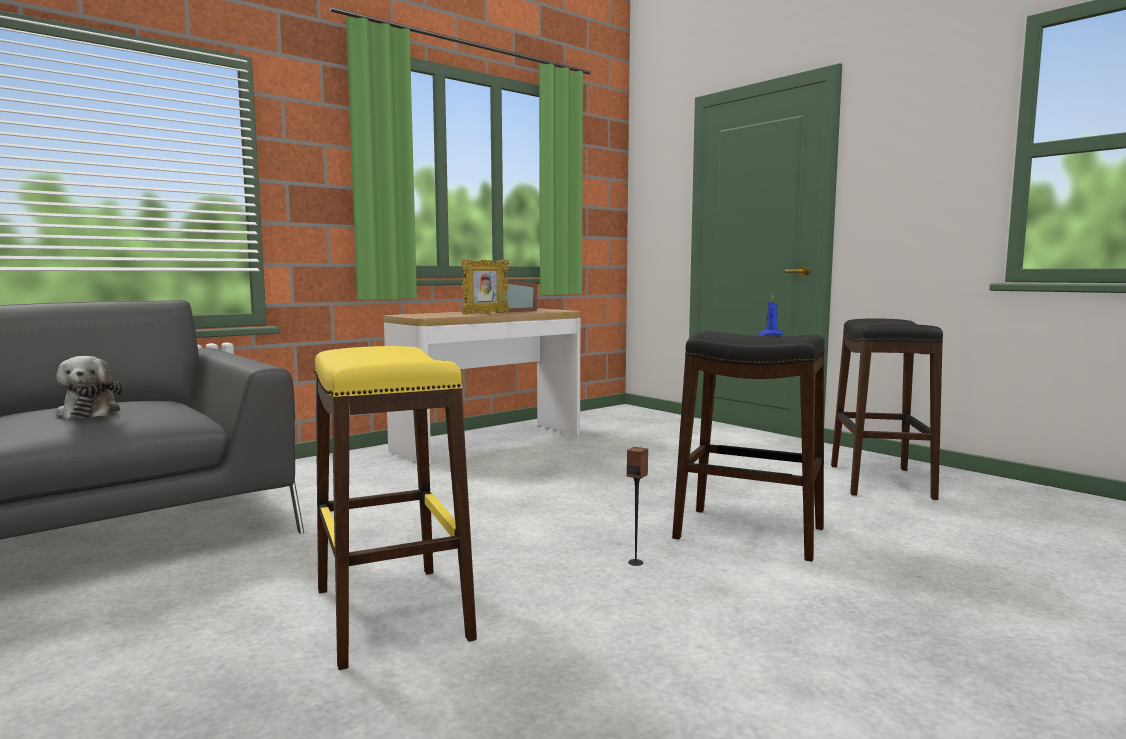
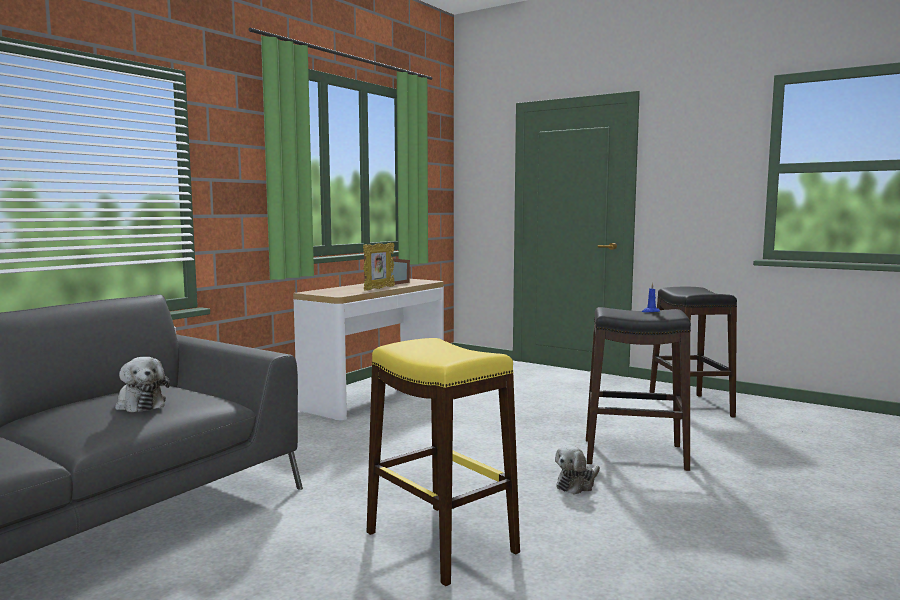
camera: 15 degrees left, 0 degrees up
speaker [627,447,648,566] -> plush toy [555,445,600,495]

